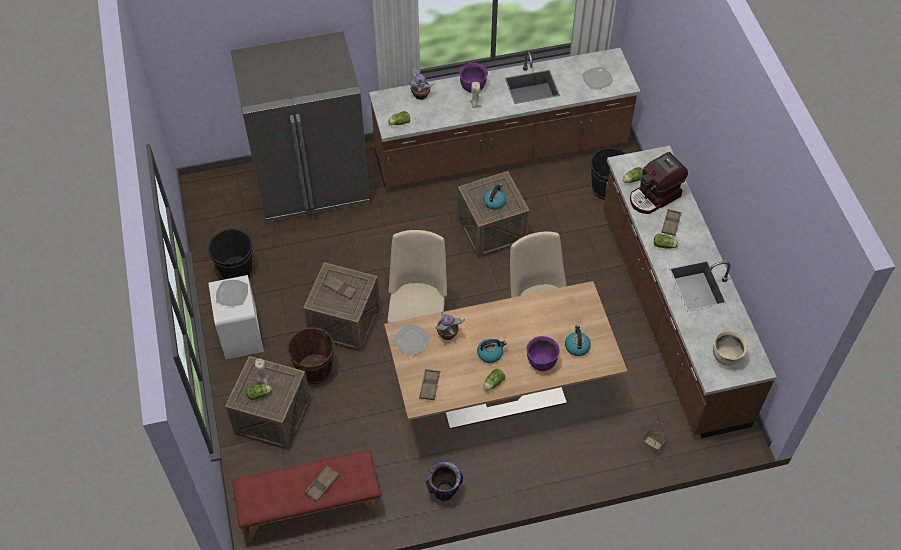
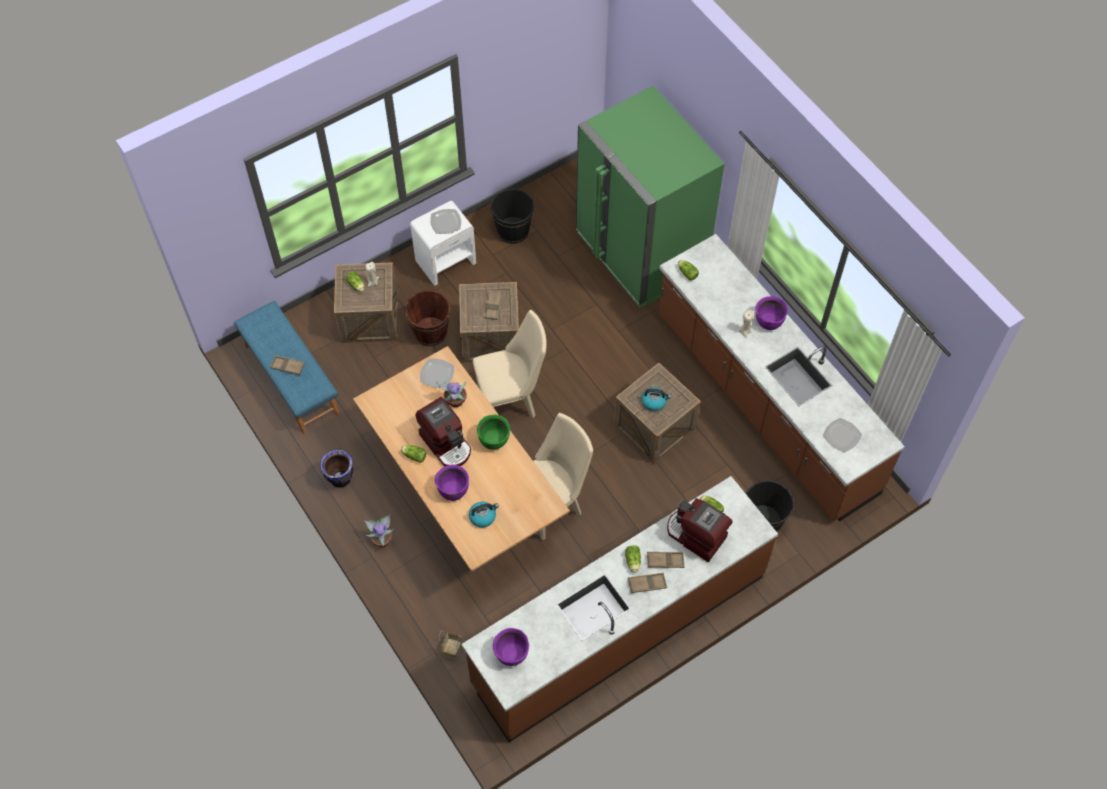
camera: 70 degrees right, 5 degrees up
grey fridge [231,31,370,222] -> green fridge [576,86,724,307]
red bench [232,450,381,542] -> blue bench [234,301,340,434]
potted plant [408,65,433,100] -> potted plant moved to [364,514,394,547]
brown tray [419,369,440,400] -> brown tray moved to [628,573,667,593]
kettle [477,339,507,363] -> coffee machine [416,397,471,466]
beige cooking pot [713,330,748,366] -> purple cooking pot [493,628,529,666]
none -> green cooking pot [477,415,510,450]

